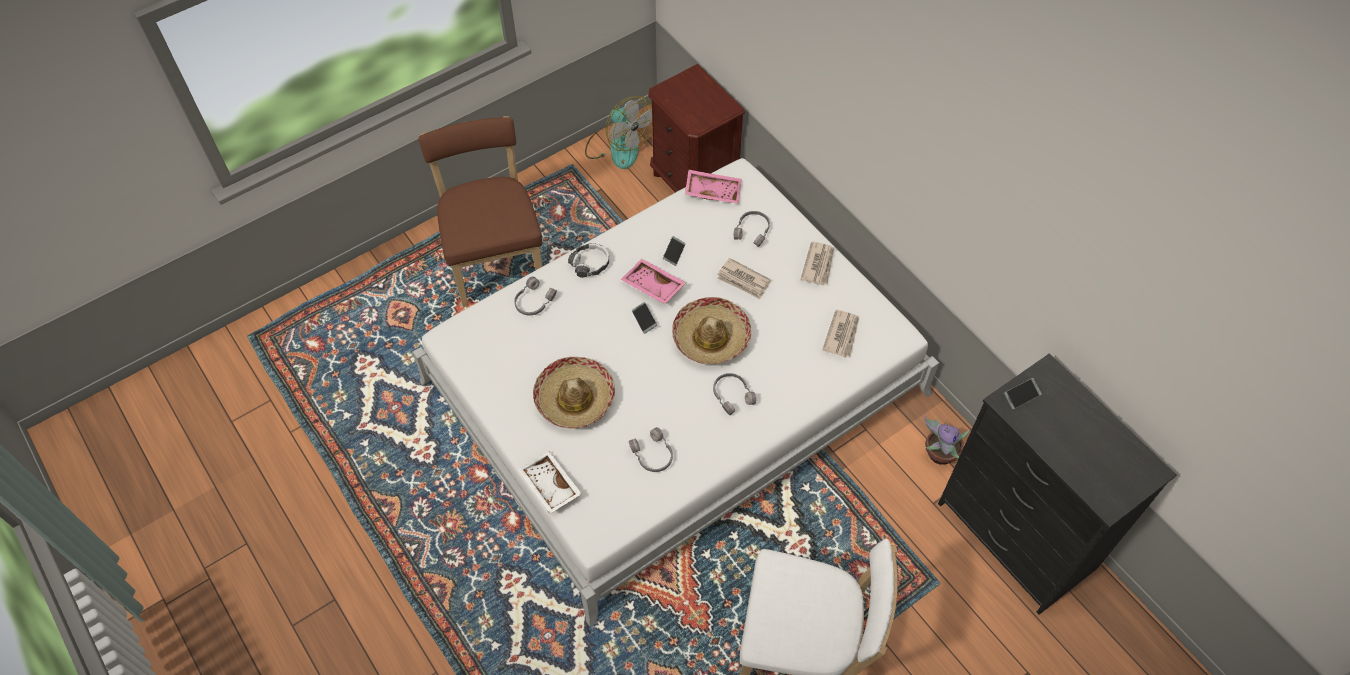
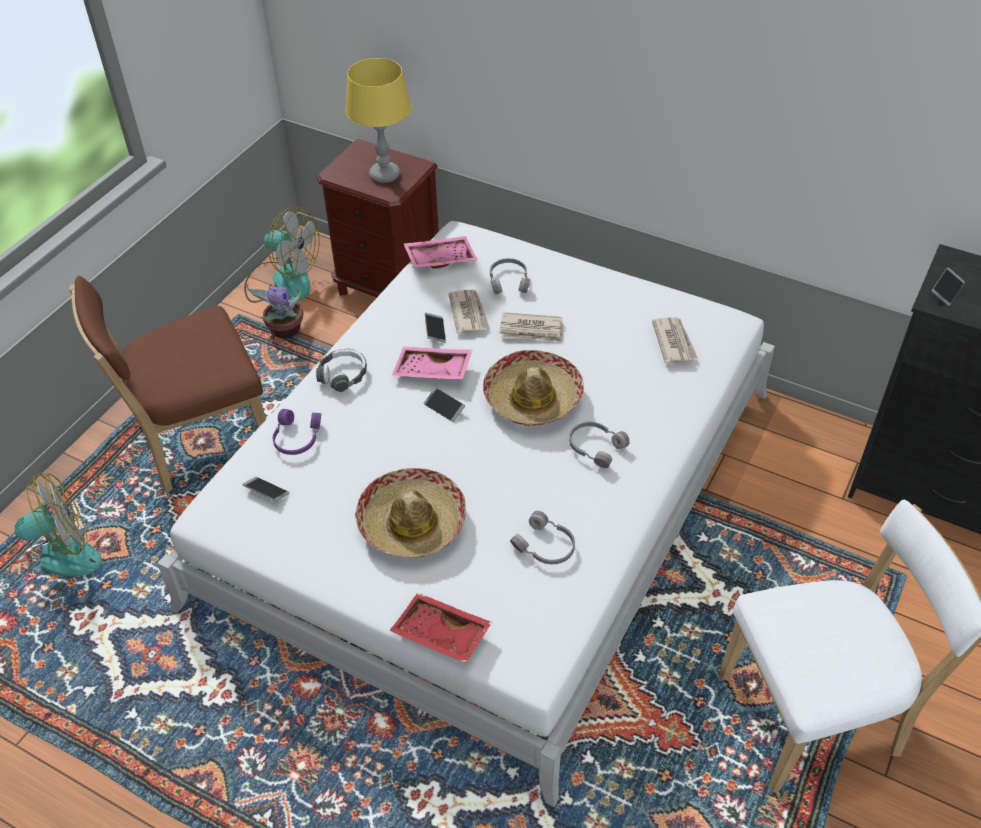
camera: 25 degrees left, 10 degrees down
brown chair [418,116,543,307] -> brown chair turned 75 degrees counterclockwise [69,276,266,493]
grey headphones [514,276,557,315] -> purple headphones [273,409,321,455]
white tray [517,451,582,514] -> red tray [389,593,492,663]
newspaper [800,241,834,285] -> newspaper moved to [449,290,490,334]
potted plant [924,415,969,464] -> potted plant moved to [246,284,303,338]
none -> fan [9,474,102,592]
none -> phone [242,477,289,501]
none -> yellow table lamp [345,58,411,183]

